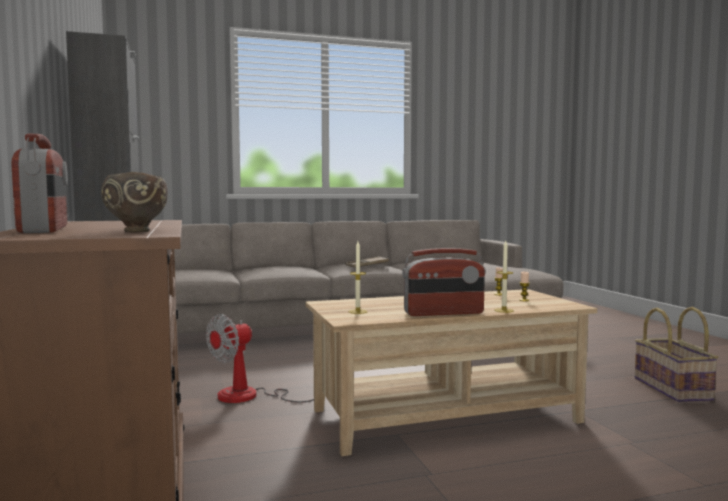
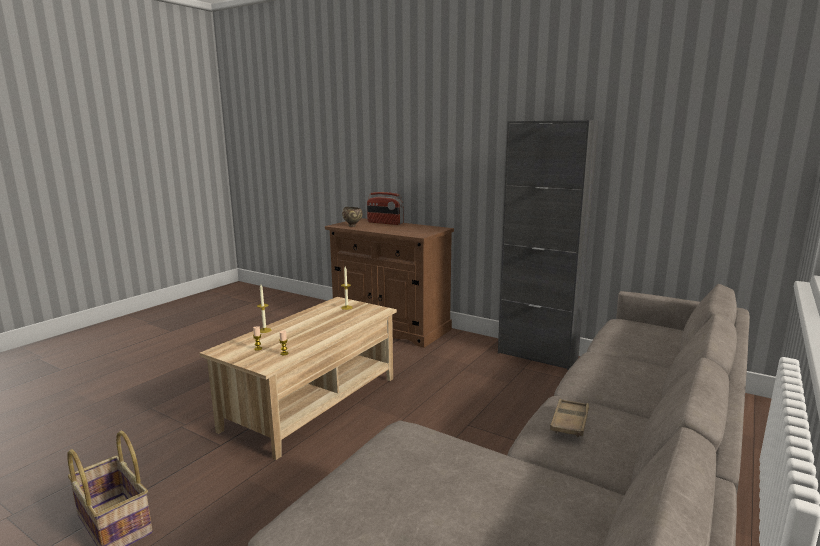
camera: 140 degrees right, 10 degrees up
fan [206,314,314,403] -> none
radio [402,248,486,316] -> none

